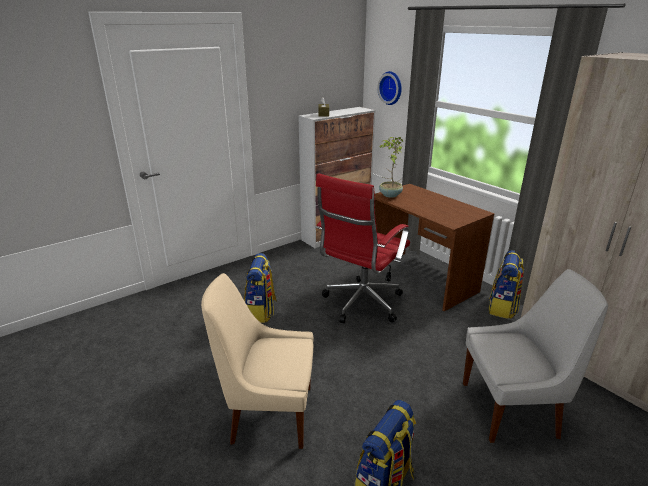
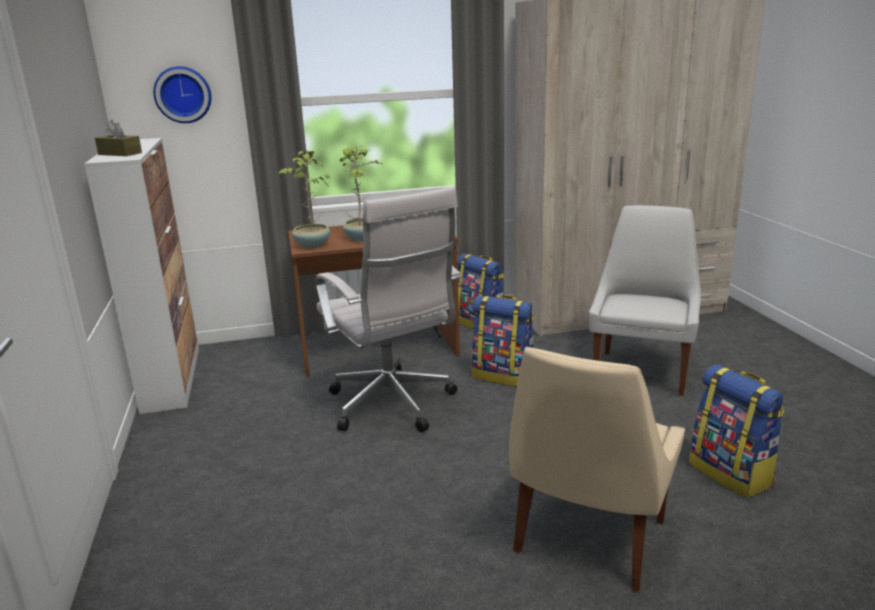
camera: 65 degrees left, 5 degrees down
backpack [244,253,277,323] -> backpack moved to [471,295,534,386]
red office chair [315,174,410,323] -> white office chair [315,187,462,432]
none -> potted plant [340,146,382,241]

